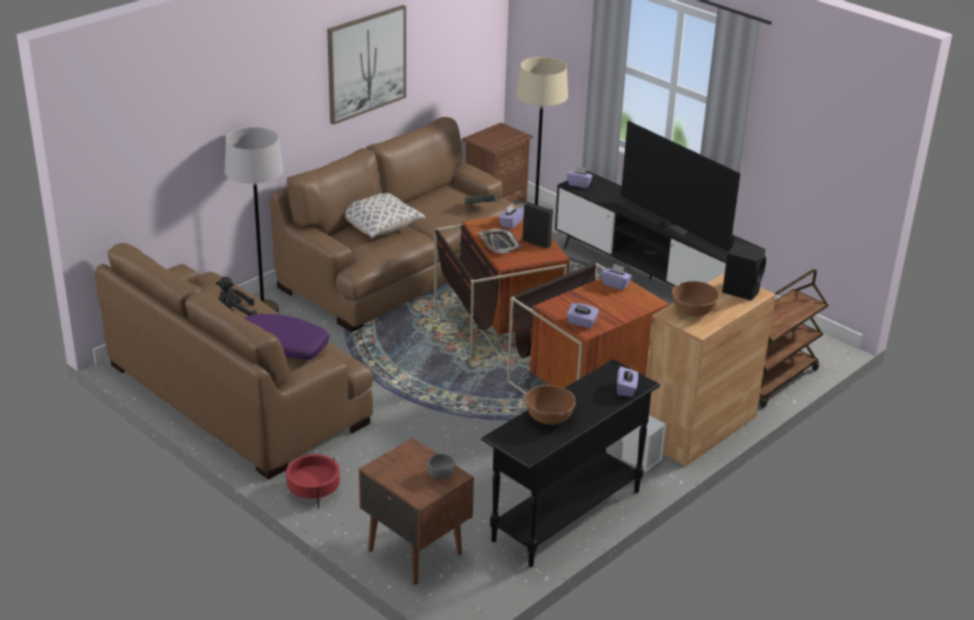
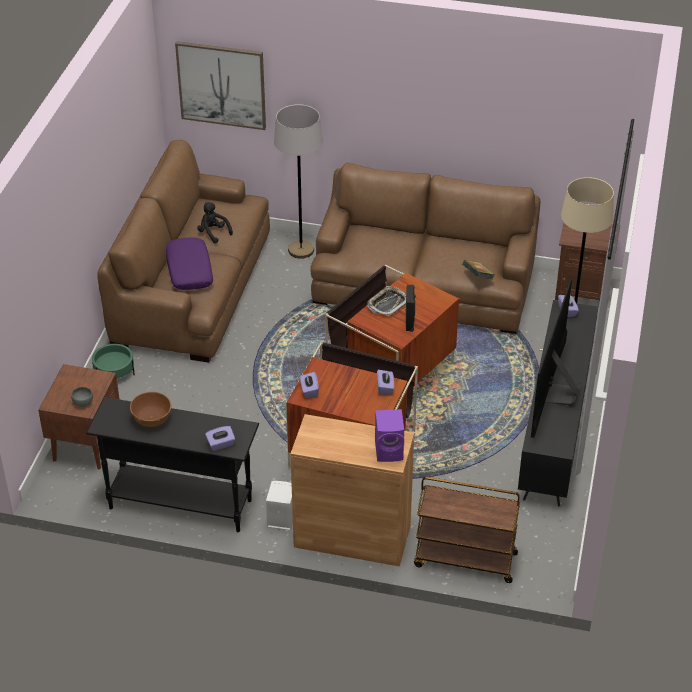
camera: 60 degrees right, 10 degrees up
red planter [286,454,340,509] -> green planter [92,343,135,378]
picture [327,5,406,125] -> picture moved to [175,41,266,130]
pillow [345,193,425,239] -> none
purple tissue box [499,203,524,229] -> none
brown bowl [672,281,719,316] -> none
black speaker [722,242,766,301] -> purple speaker [375,409,404,462]

